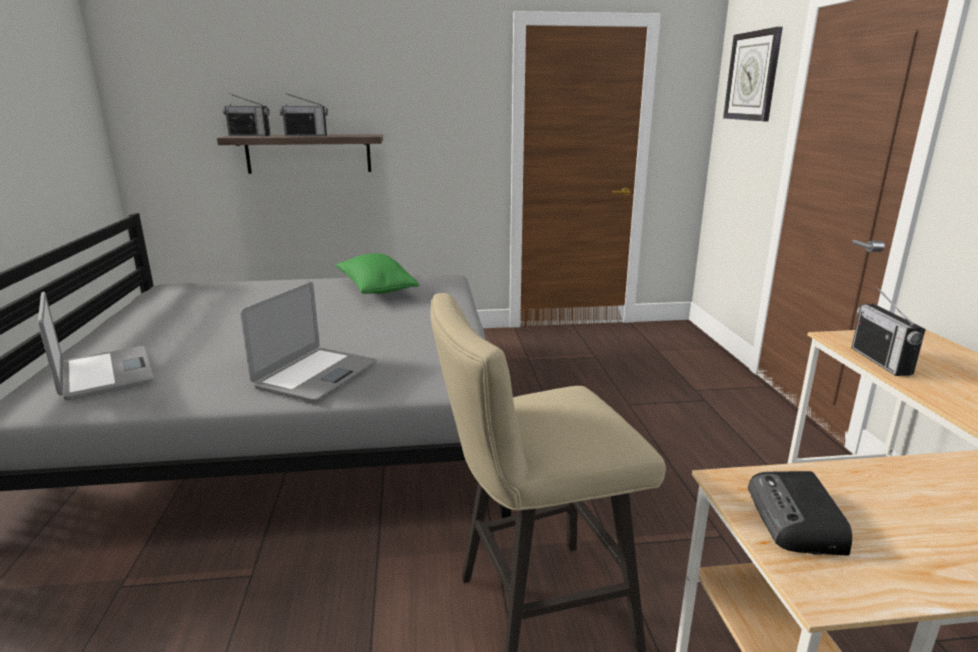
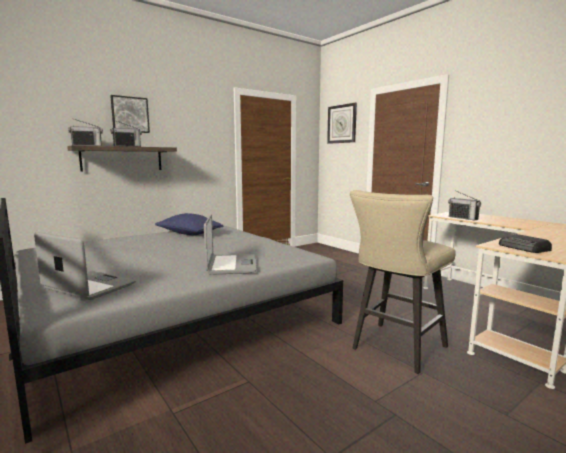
camera: 30 degrees left, 10 degrees down
green pillow [335,253,419,294] -> blue pillow [155,213,223,235]
none -> picture [110,95,150,133]

